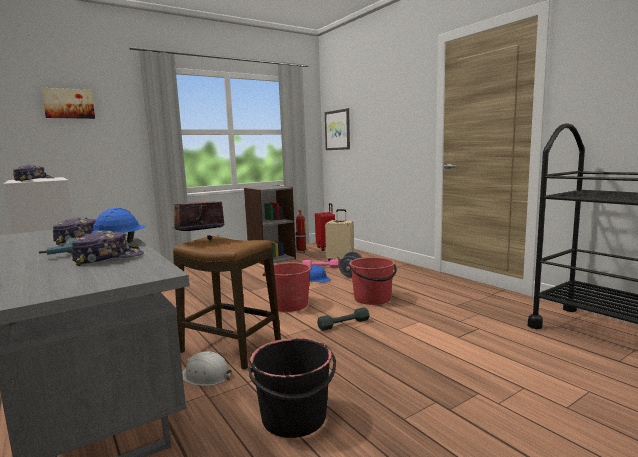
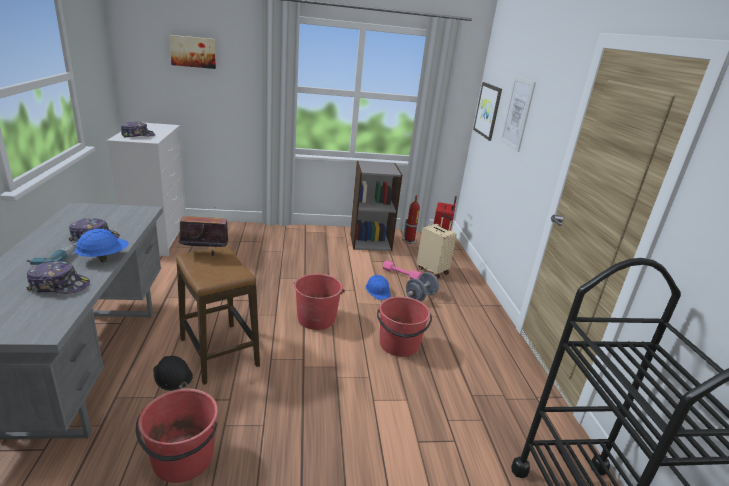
camera: 25 degrees right, 15 degrees up
white hard hat [182,351,233,386] -> black hard hat [153,356,193,391]
black bucket [248,338,336,438] -> red bucket [136,389,218,483]
grey dumbbell [317,307,370,331] -> none
none -> picture [500,76,536,152]

